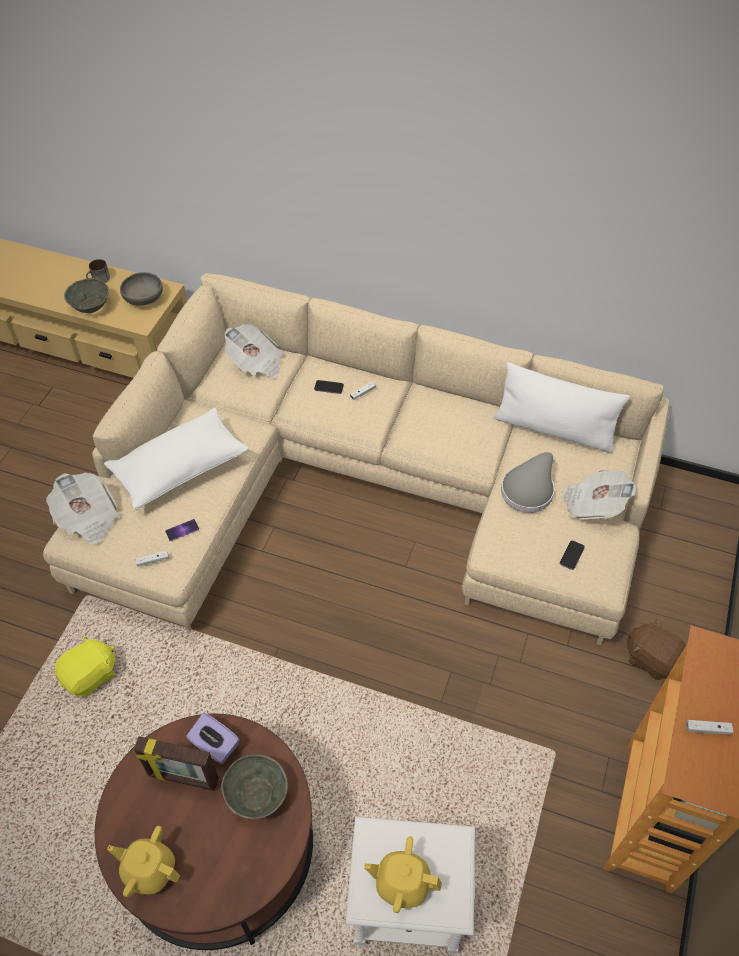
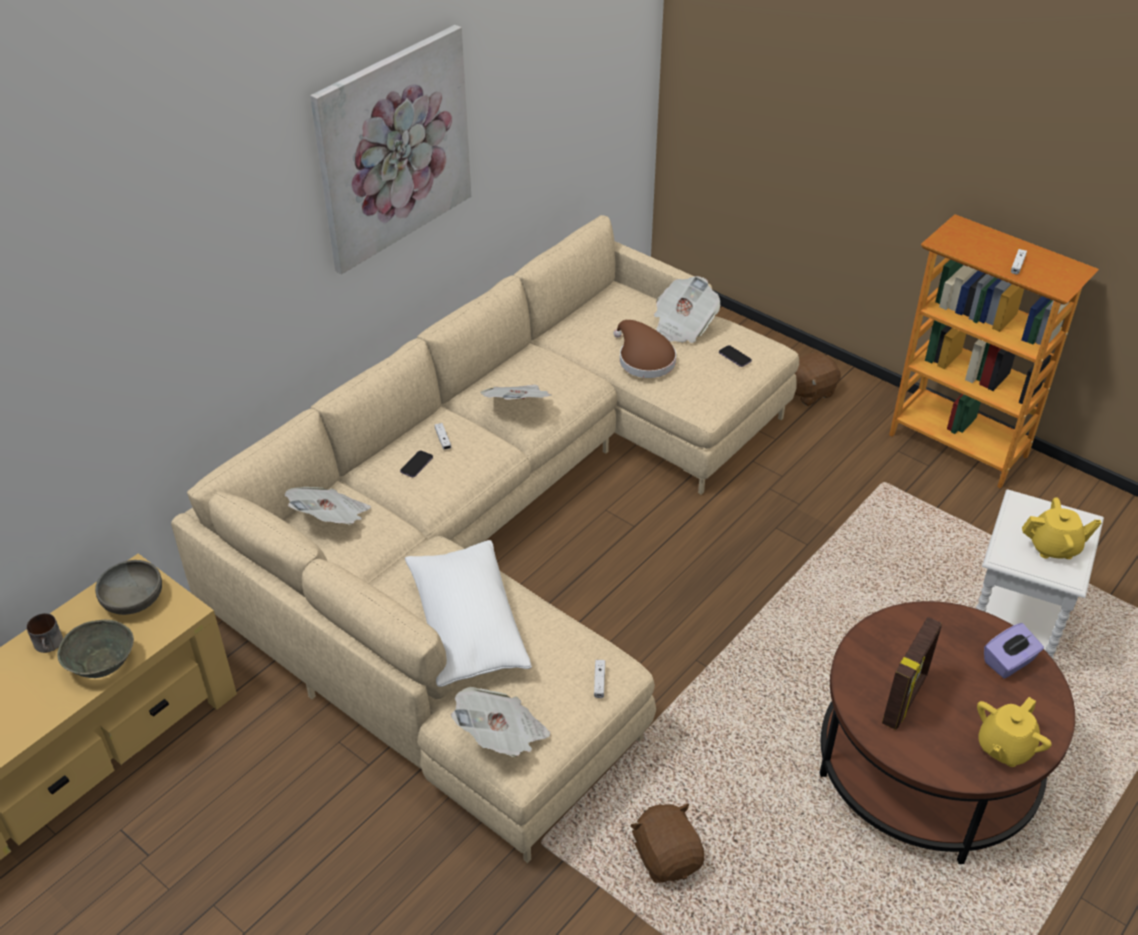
camera: 70 degrees left, 10 degrees down
yellow plush toy [55,634,115,697] -> brown plush toy [630,803,704,883]
phone [165,519,199,541] -> none
purple tissue box [186,713,239,764] -> purple tissue box moved to [984,623,1044,678]
grey bowl [221,754,288,819] -> none
yellow teapot [364,836,442,913] -> yellow teapot turned 120 degrees counterclockwise [1022,497,1101,559]
white pillow [494,362,630,454] -> none
grey hat [501,452,554,513] -> brown hat [614,320,676,378]
none -> picture [310,25,471,274]
none -> newspaper [481,384,551,400]

